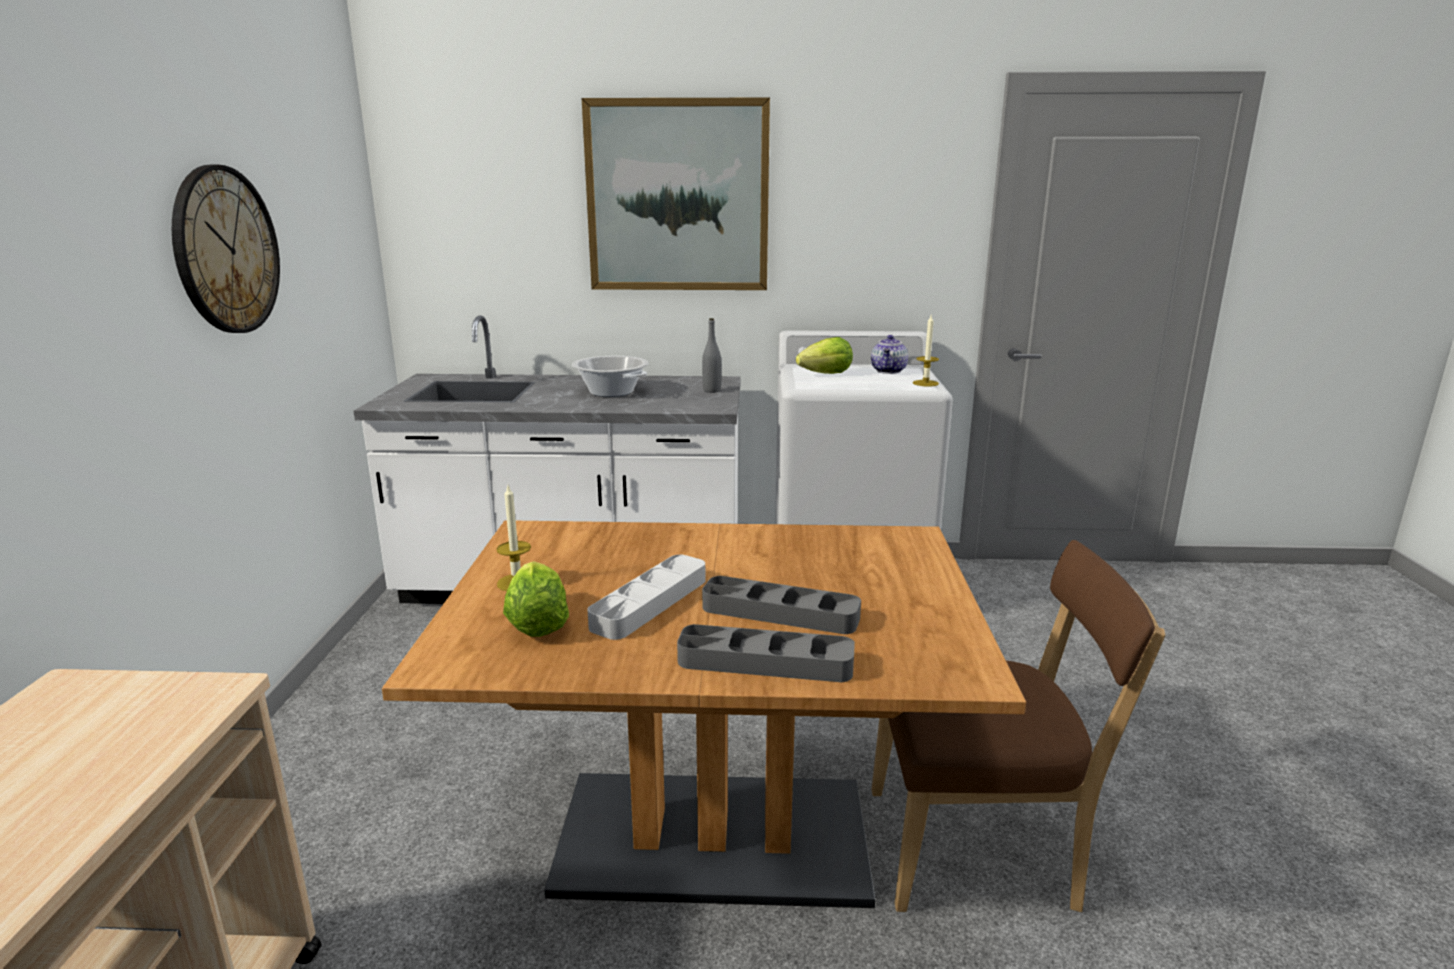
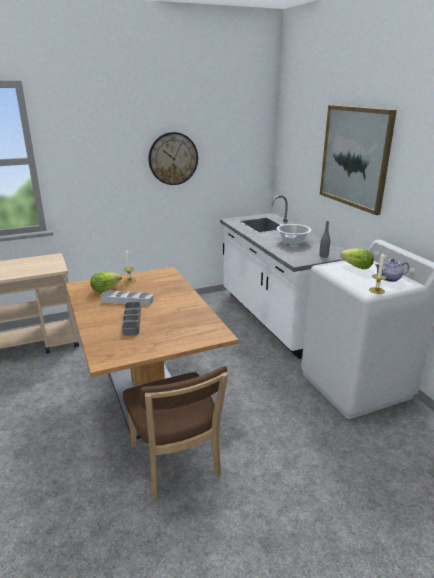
camera: 65 degrees right, 5 degrees up
grey tray [677,624,855,682] -> none

